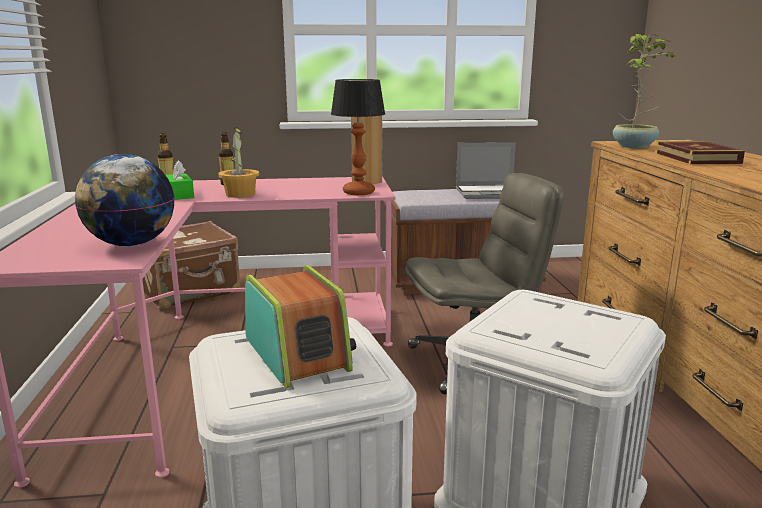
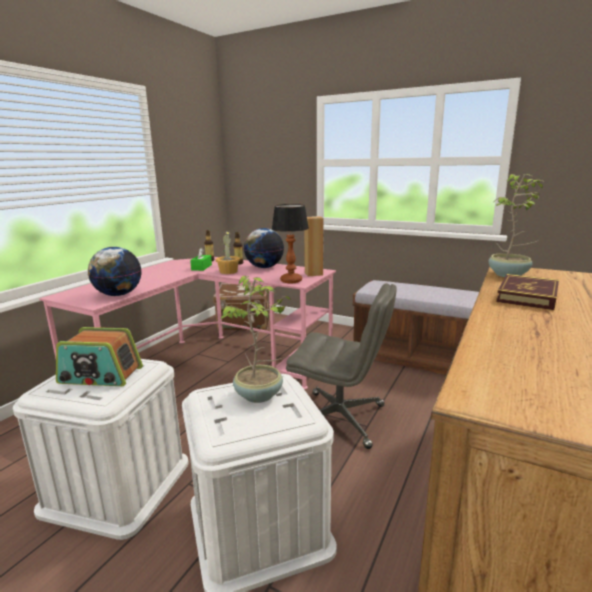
camera: 35 degrees right, 0 degrees up
radio [245,265,356,388] -> radio turned 90 degrees clockwise [56,327,143,386]
laptop [456,142,516,199] -> none
none -> potted plant [221,276,291,403]
none -> globe [244,228,284,268]

